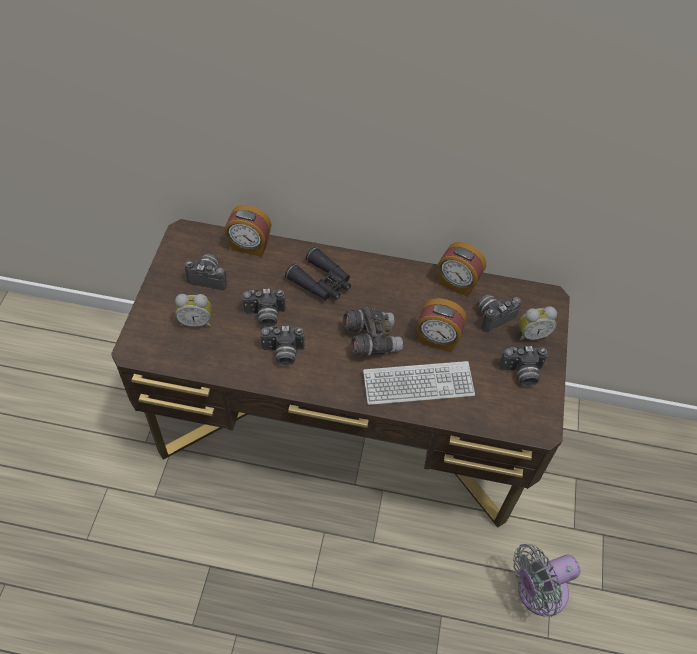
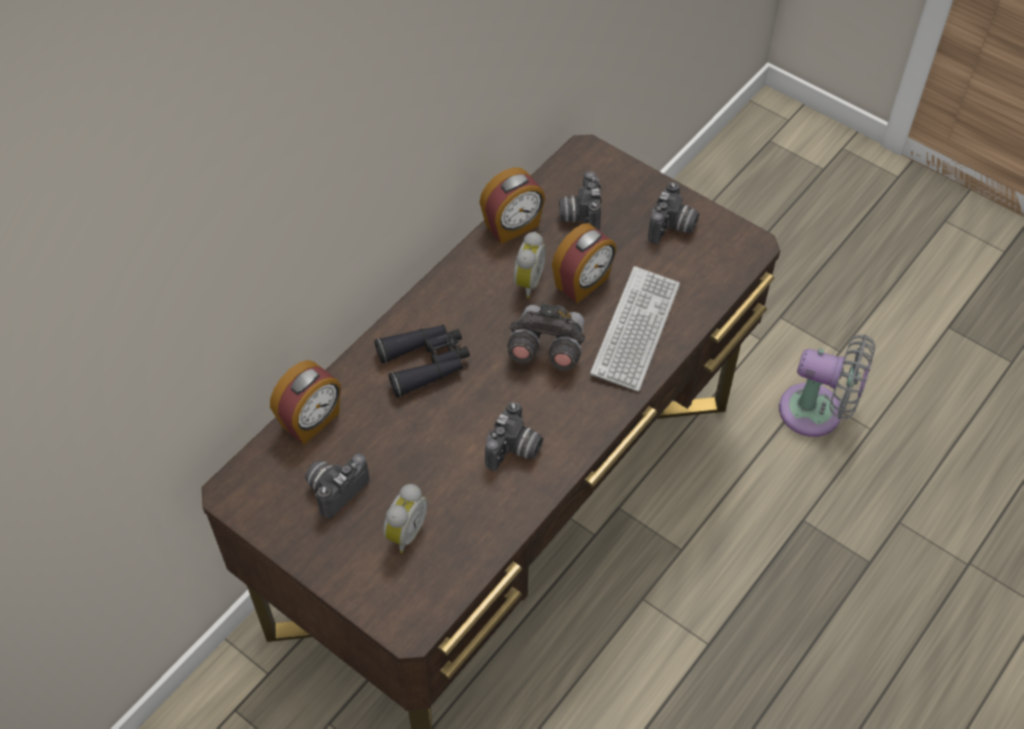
camera: 60 degrees left, 0 degrees up
camera [242,288,286,328] -> none
grey fan [513,544,581,617] -> grey fan turned 75 degrees counterclockwise [779,334,875,437]
alarm clock [519,306,557,341] -> alarm clock moved to [513,232,546,298]

